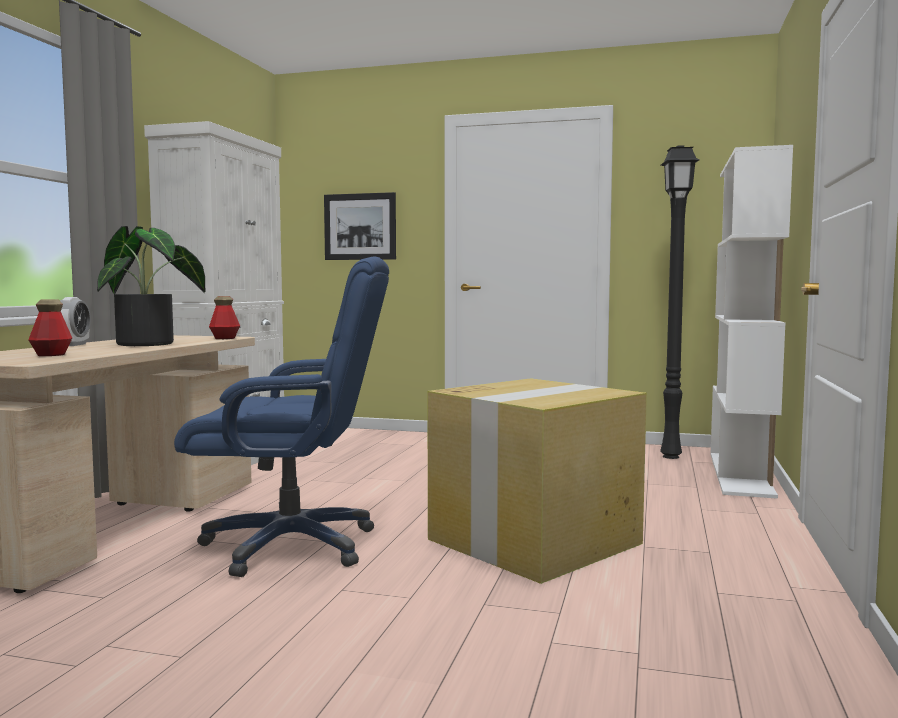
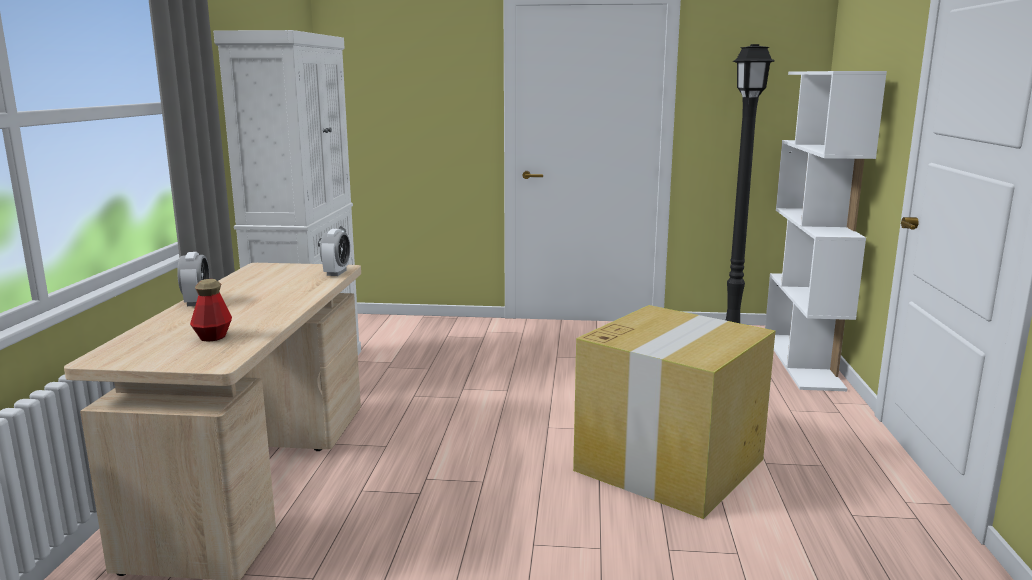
camera: 10 degrees left, 10 degrees up
potted plant [97,226,206,346] -> none
blue office chair [174,257,389,577] -> none
bottle [209,296,240,339] -> alarm clock [320,229,350,276]
picture [324,192,396,260] -> none

